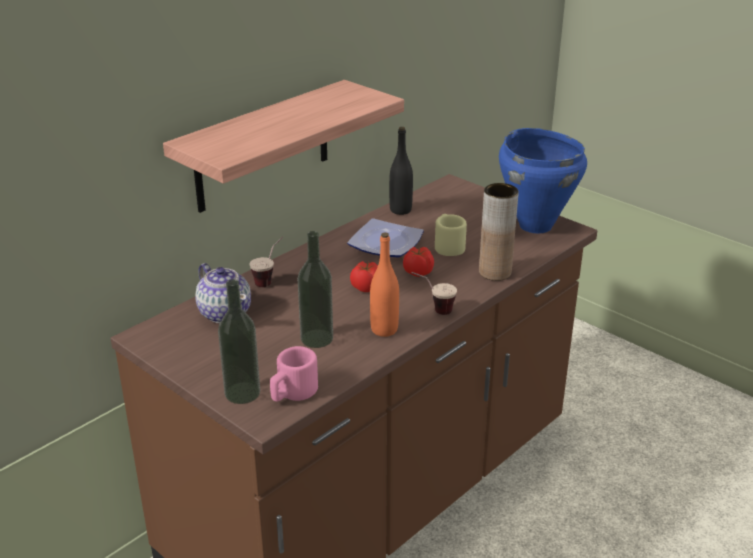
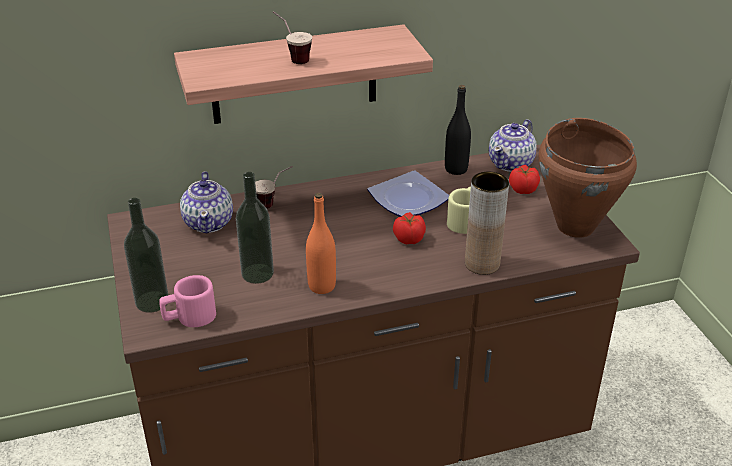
camera: 30 degrees right, 5 degrees up
tomato [350,261,378,292] -> tomato moved to [509,165,540,194]
cup [411,272,457,315] -> cup moved to [273,11,312,64]
blue cooking pot [499,128,587,233] -> brown cooking pot [538,118,637,238]
none -> teapot [489,119,537,172]

